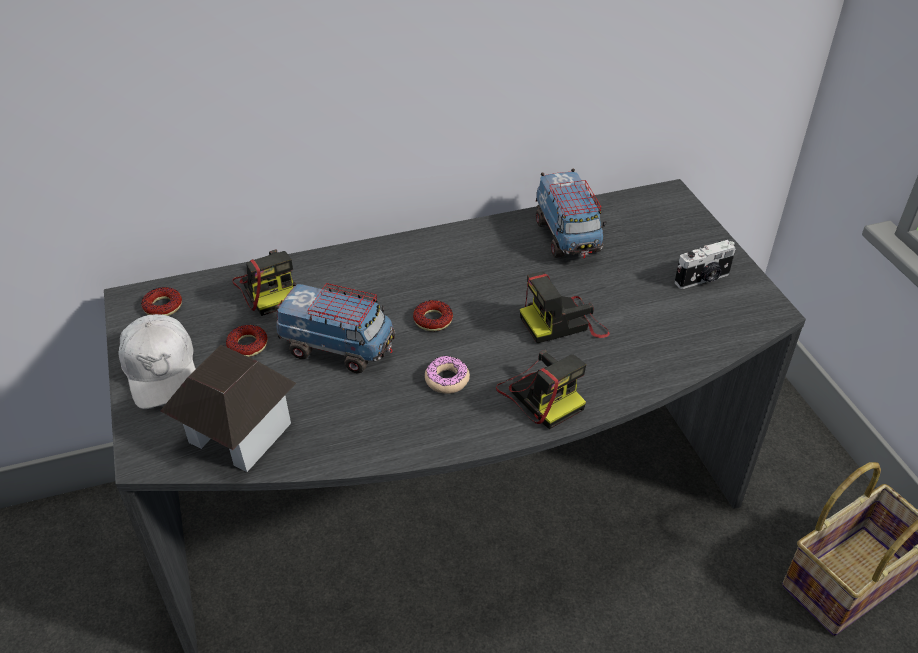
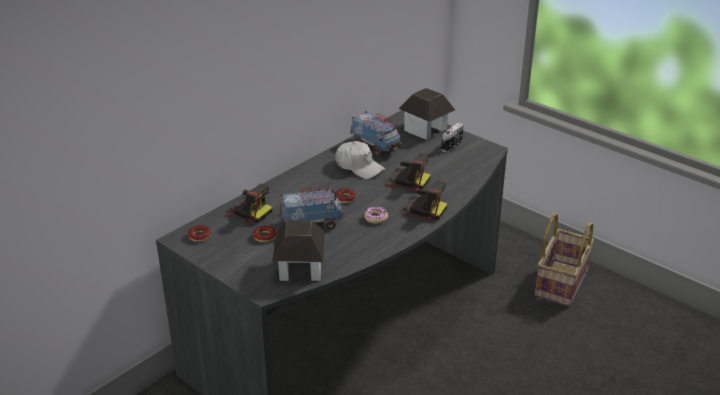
camera: 30 degrees left, 10 degrees down
white cap [118,314,196,409] -> white cap moved to [335,141,385,179]
camera [520,272,610,343] -> camera turned 105 degrees counterclockwise [386,153,431,190]
none -> toy house [398,88,455,140]

